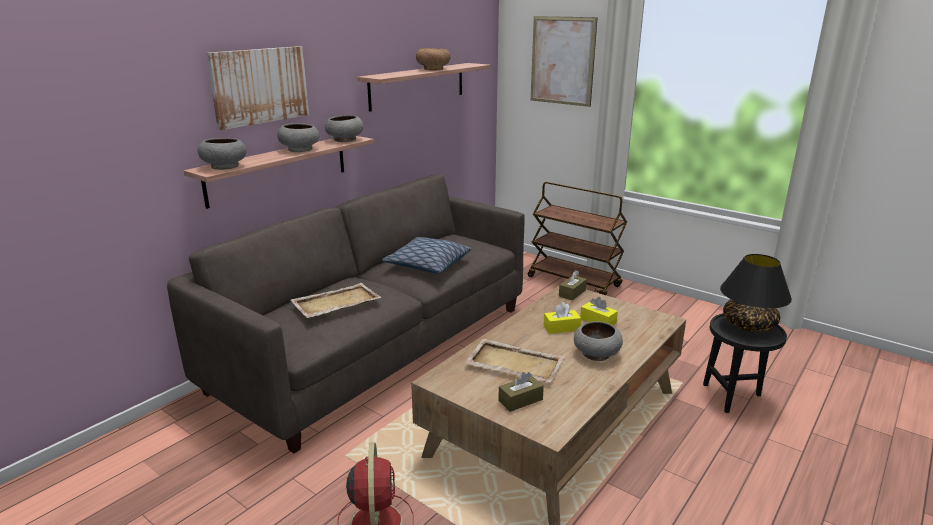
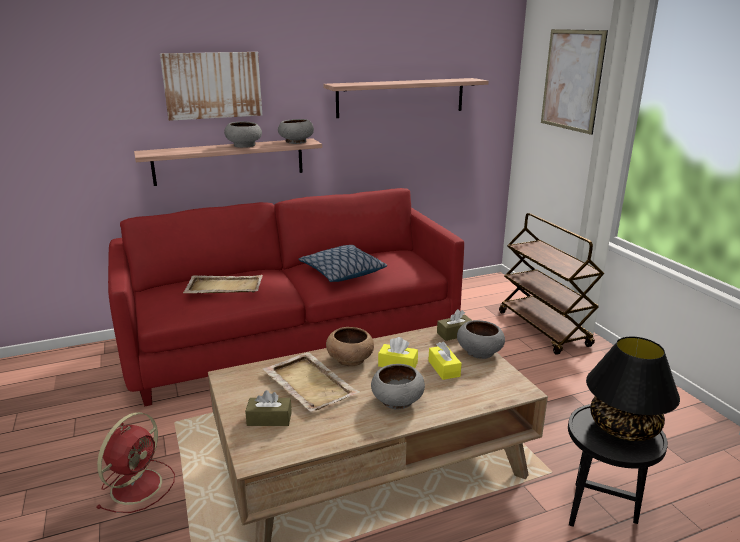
camera: 30 degrees right, 0 degrees up
grey sofa [167,175,525,453] -> red sofa [108,188,464,407]
grey bowl [198,138,246,170] -> grey bowl moved to [457,320,505,359]
brown bowl [416,48,450,71] -> brown bowl moved to [326,327,374,367]

